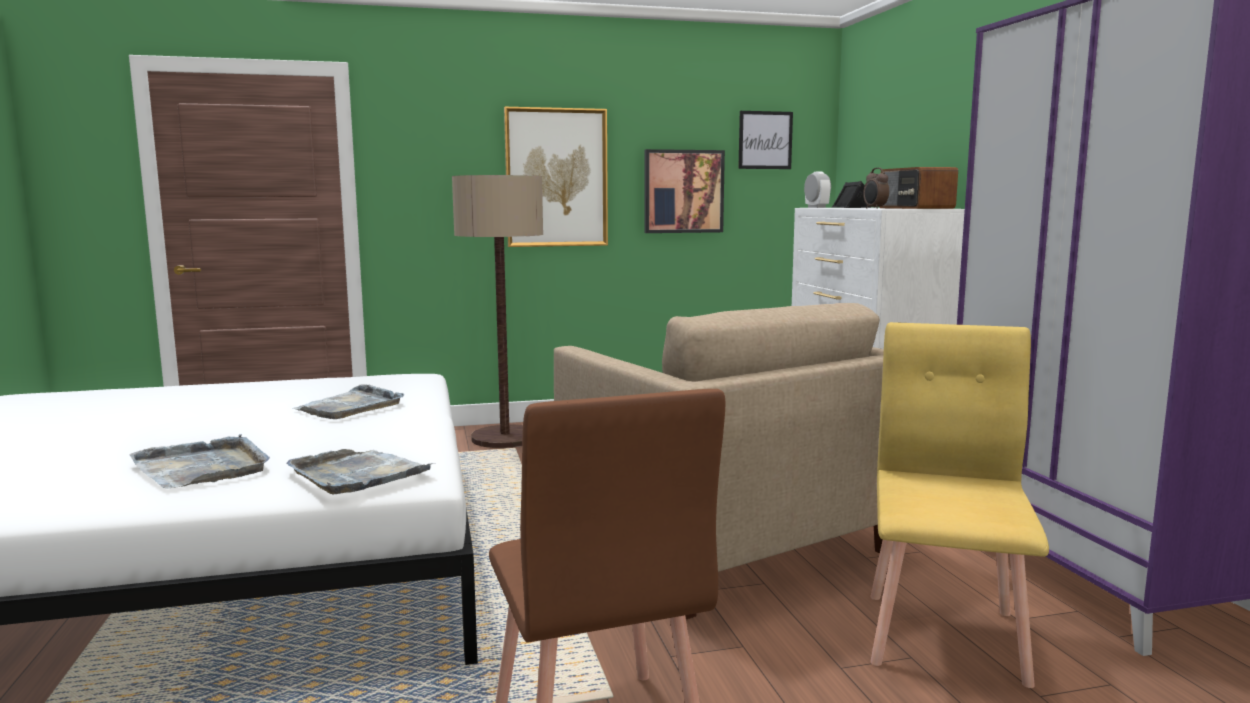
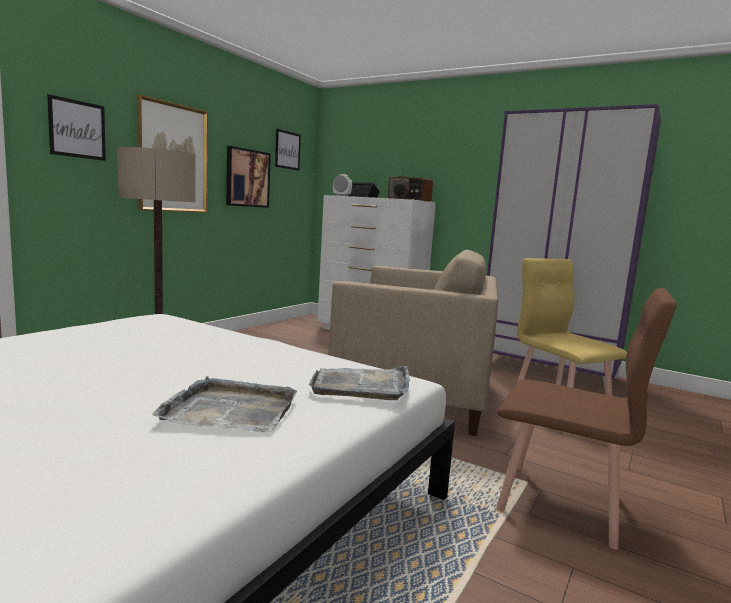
camera: 45 degrees left, 0 degrees up
grey tray [293,385,404,419] -> none
none -> picture [47,94,106,161]

